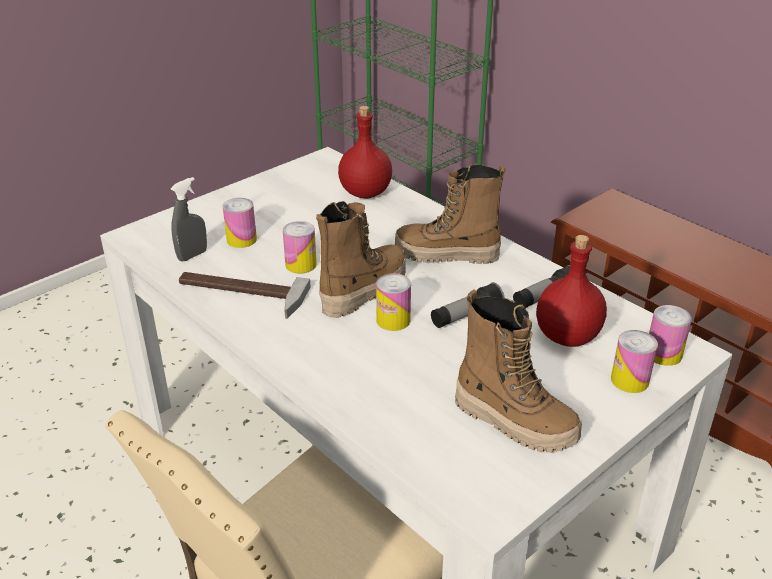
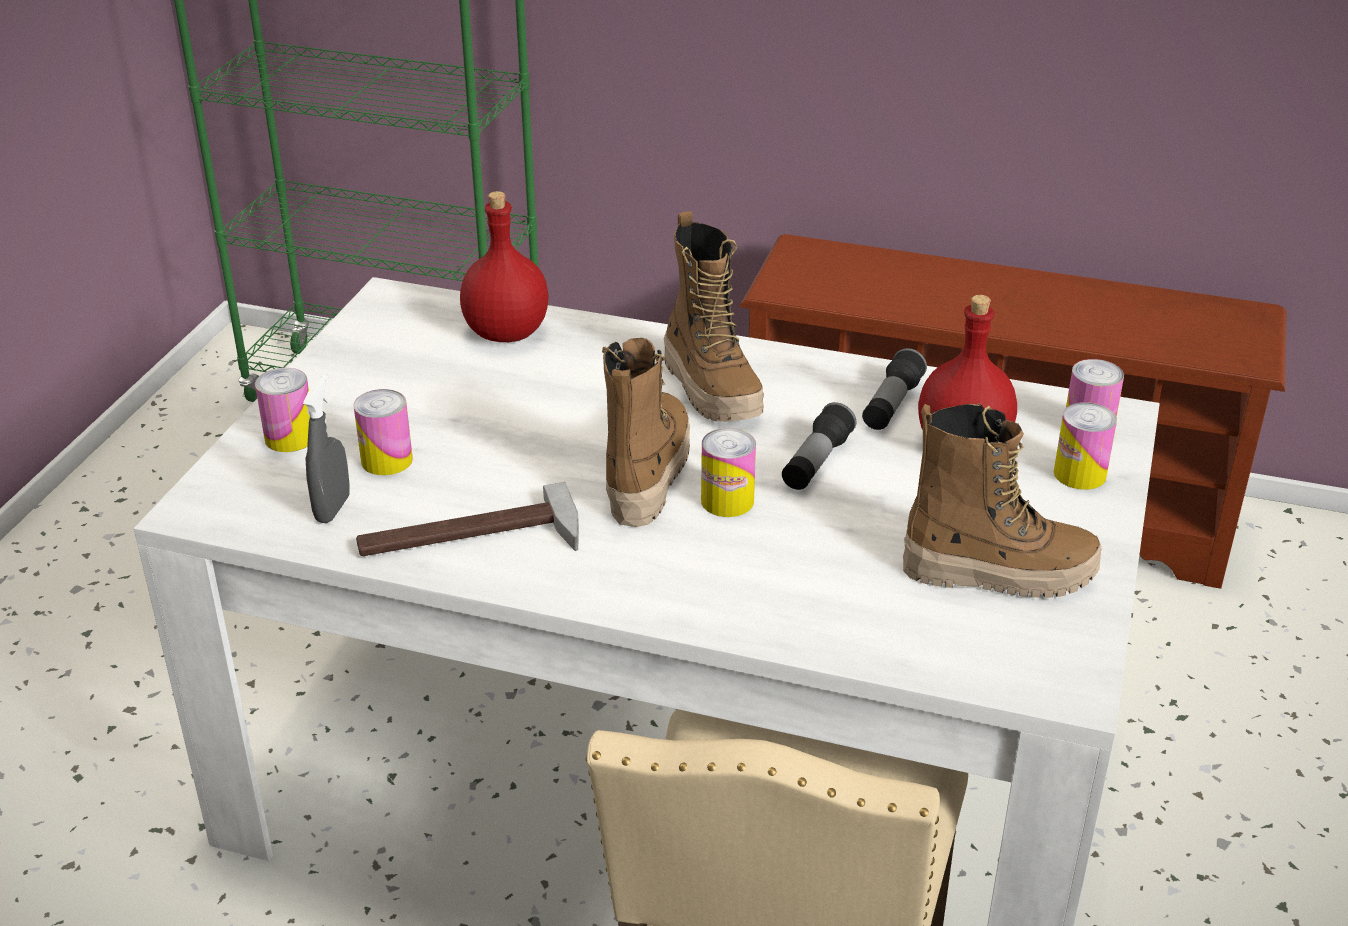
camera: 30 degrees left, 0 degrees up
can [283,221,317,274] -> can moved to [255,368,310,452]
boot [395,165,505,264] -> boot turned 90 degrees counterclockwise [664,211,764,422]

